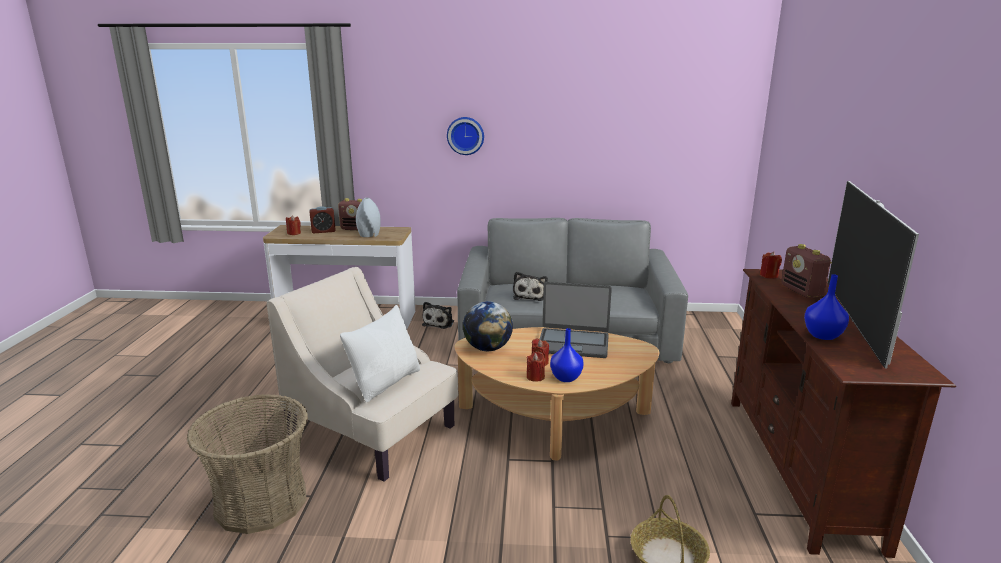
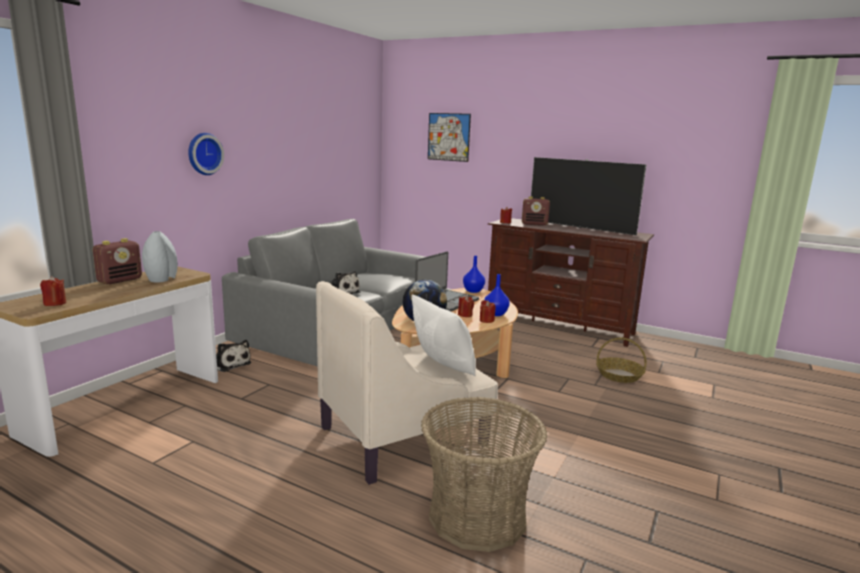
camera: 65 degrees left, 5 degrees down
alarm clock [309,206,336,233] -> none
blue vase [804,274,849,340] -> blue vase moved to [463,256,485,293]
none -> picture [428,113,471,162]

